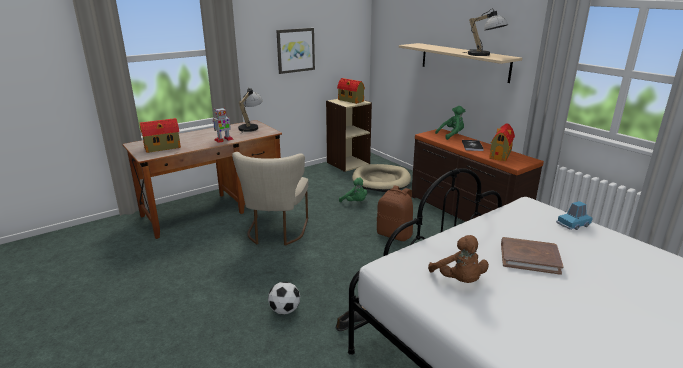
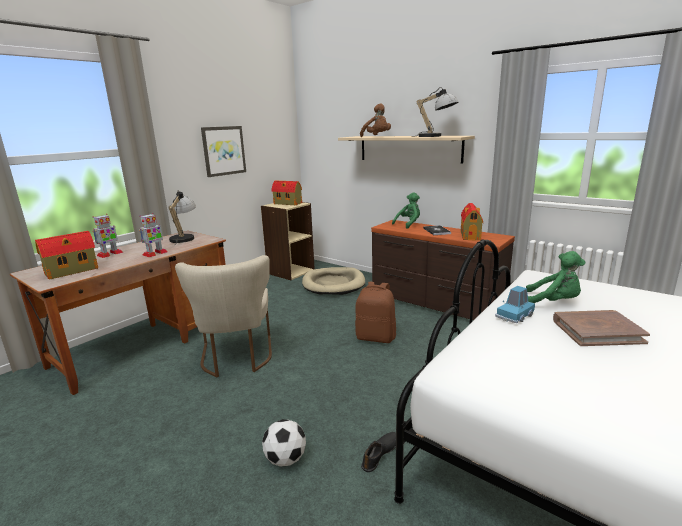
camera: 15 degrees left, 5 degrees down
green plush toy [339,177,367,202] -> green plush toy moved to [526,251,585,303]
brown plush toy [428,235,489,283] -> brown plush toy moved to [360,103,391,137]
blue toy car [556,201,593,230] -> blue toy car moved to [495,286,535,323]
none -> toy robot [92,214,123,258]

